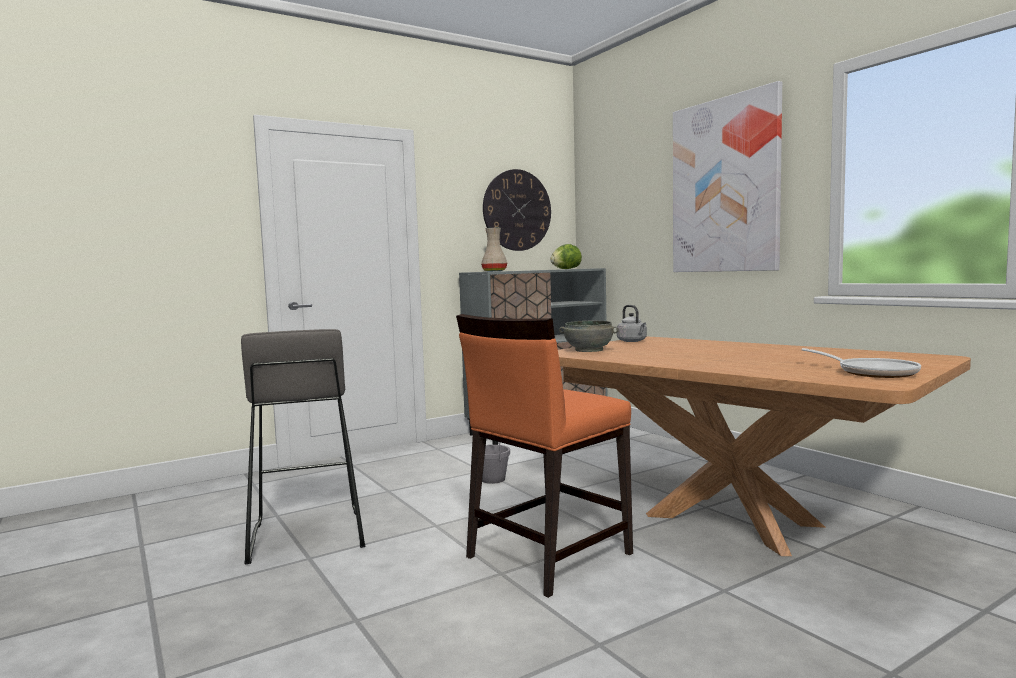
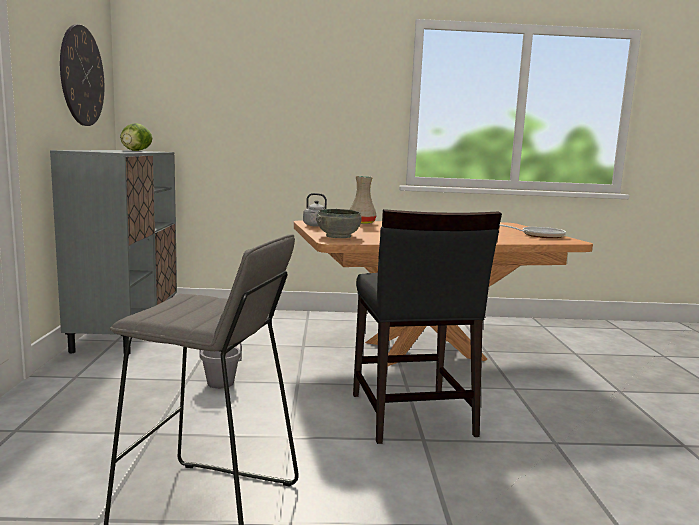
camera: 60 degrees left, 5 degrees up
orange chair [456,314,633,598] -> black chair [353,209,502,444]
beige vase [481,228,507,272] -> beige vase moved to [350,176,377,224]
picture [673,81,782,272] -> none

